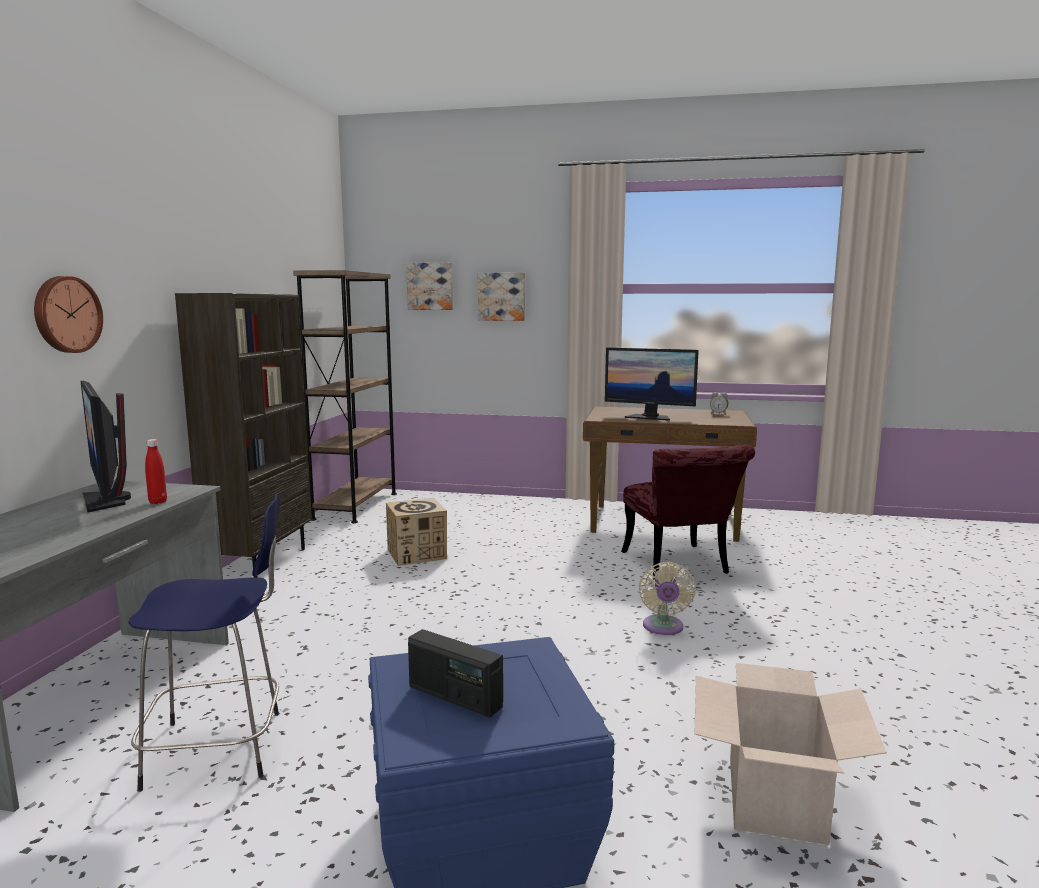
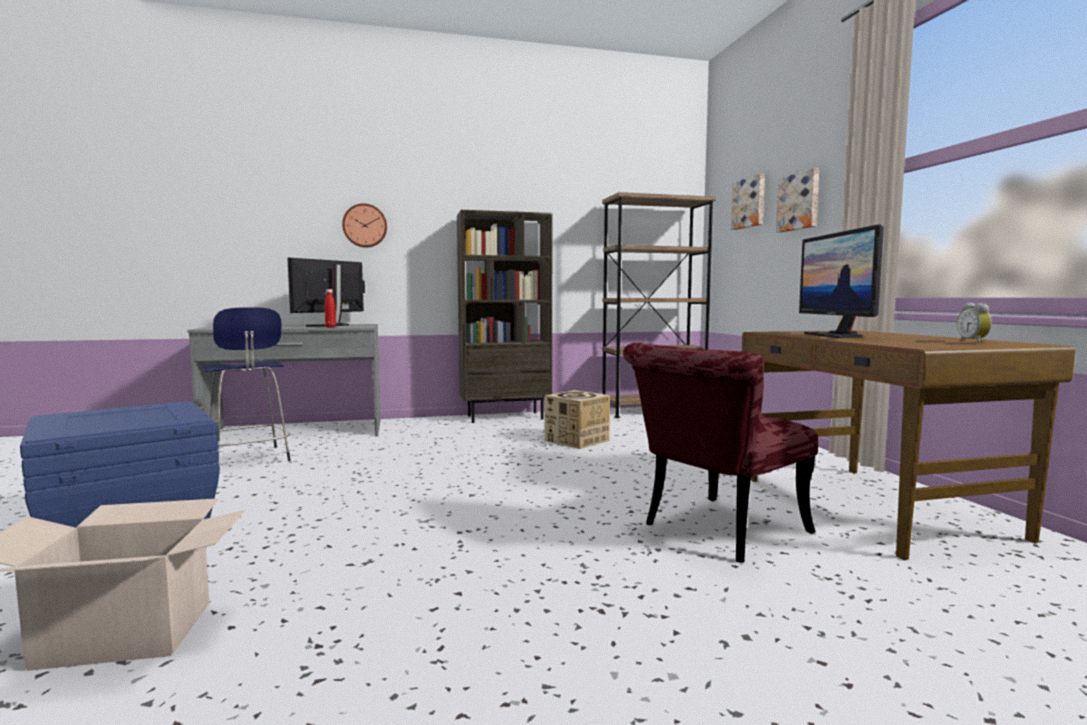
camera: 65 degrees right, 5 degrees down
radio [408,629,503,718] -> none
beige fan [639,562,696,635] -> none

